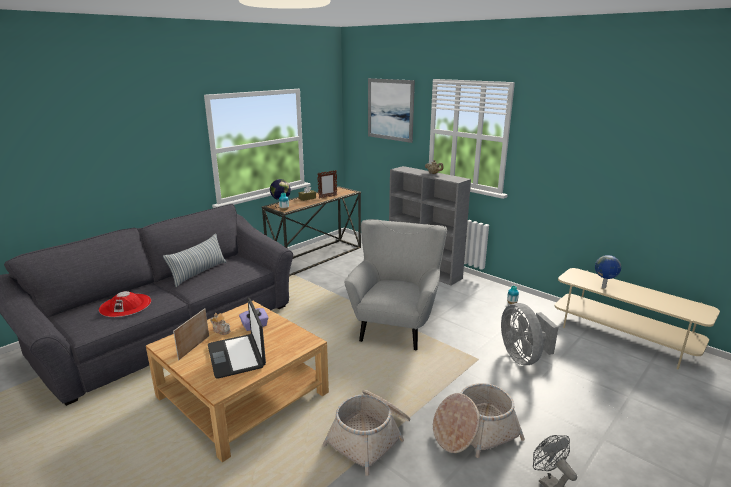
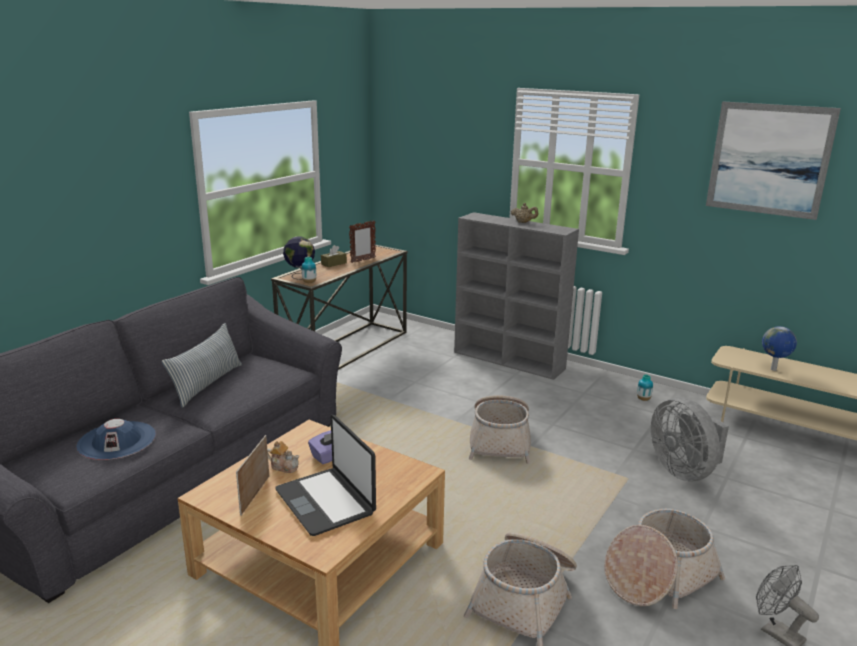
camera: 10 degrees left, 0 degrees up
red hat [99,291,151,317] -> blue hat [77,419,156,460]
grey armchair [344,219,447,350] -> basket [469,395,531,464]
picture [368,78,415,143] -> picture moved to [706,101,841,220]

